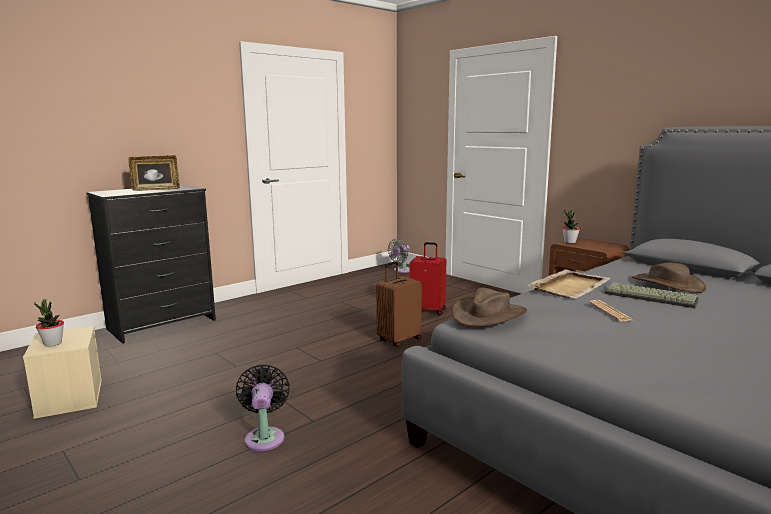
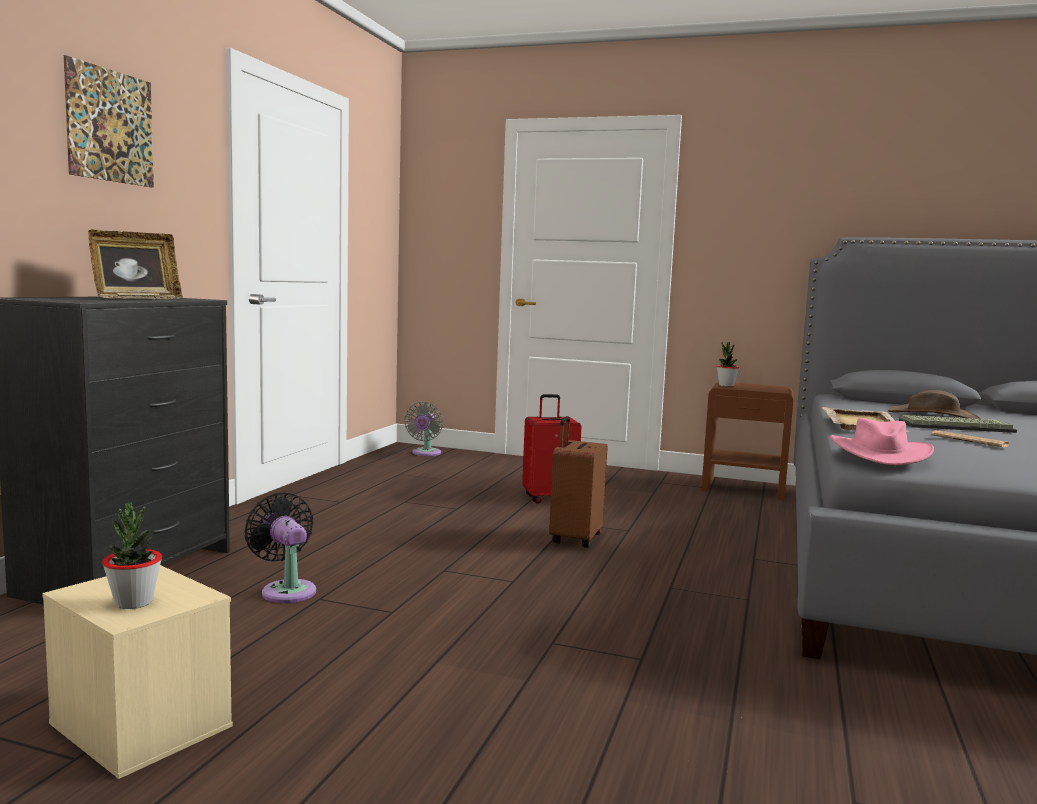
camera: 30 degrees left, 5 degrees down
black fan [236,364,290,451] -> black fan moved to [245,493,316,603]
brown hat [452,288,527,327] -> pink hat [830,418,934,465]
none -> picture [64,55,154,188]

